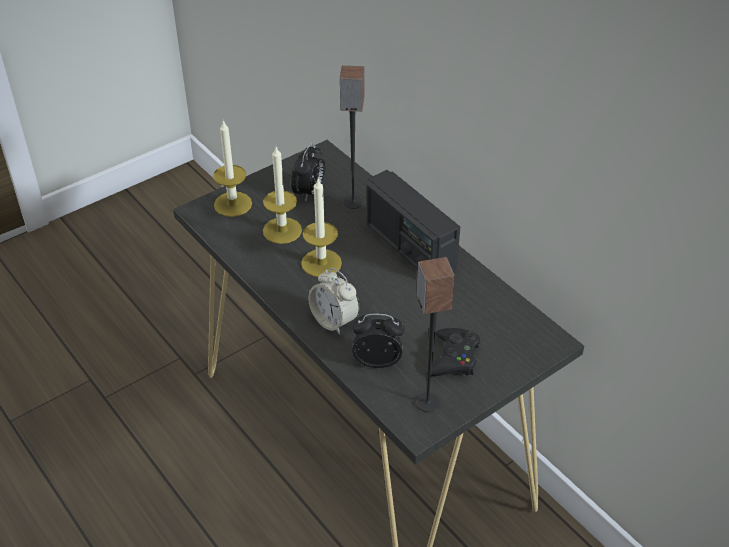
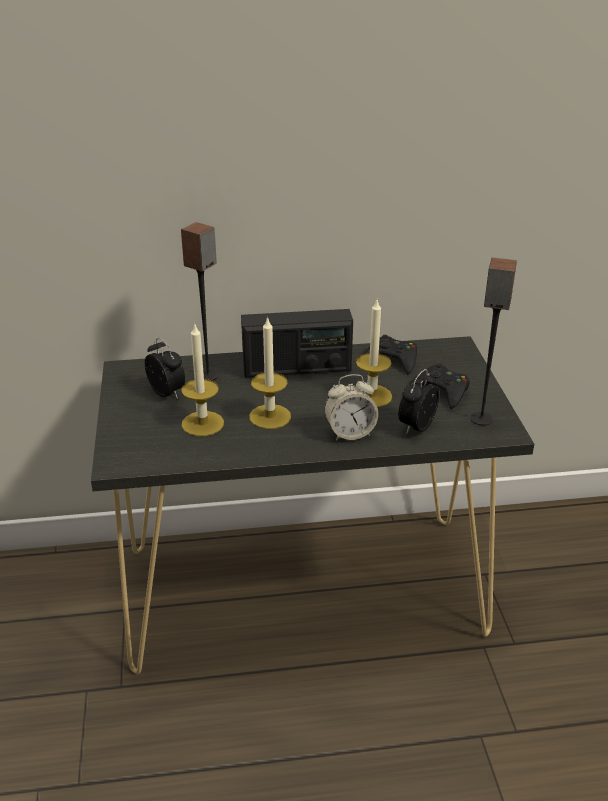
camera: 60 degrees left, 10 degrees down
candle [213,120,252,217] -> candle moved to [356,300,392,407]
none -> black game controller [363,335,417,374]

